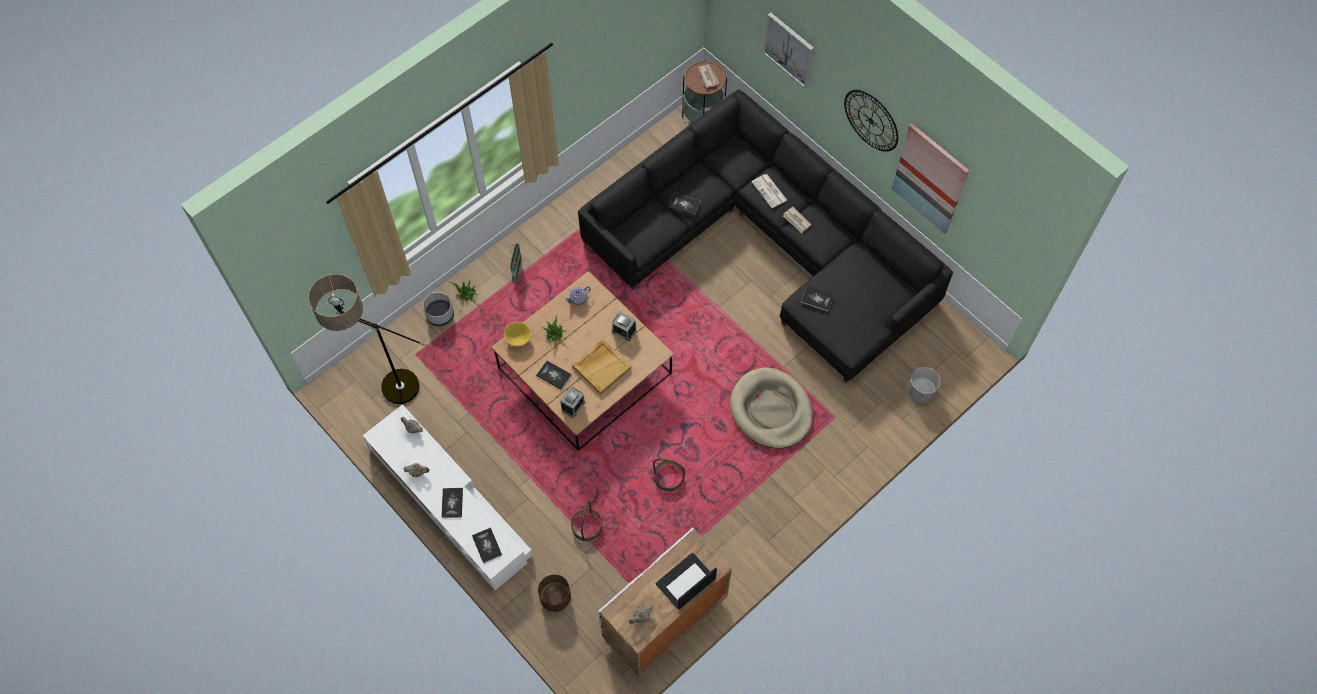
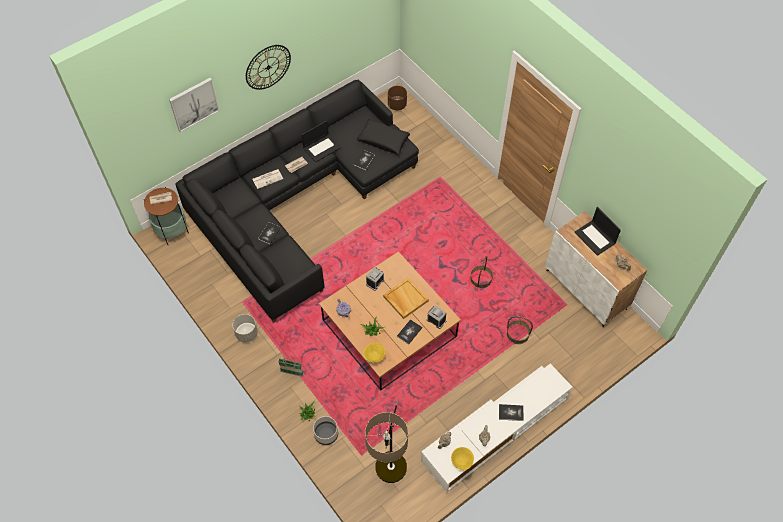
camera: 85 degrees left, 5 degrees down
book [472,527,502,563] -> none
brown planter [538,574,571,612] -> brown planter moved to [388,86,407,110]
beige dog bed [730,367,813,448] -> none
picture [892,124,969,234] -> none
grey planter [907,367,940,403] -> grey planter moved to [233,314,258,343]
none -> laptop [302,120,341,163]
none -> black pillow [357,119,410,155]
none -> yellow bowl [451,447,474,470]

